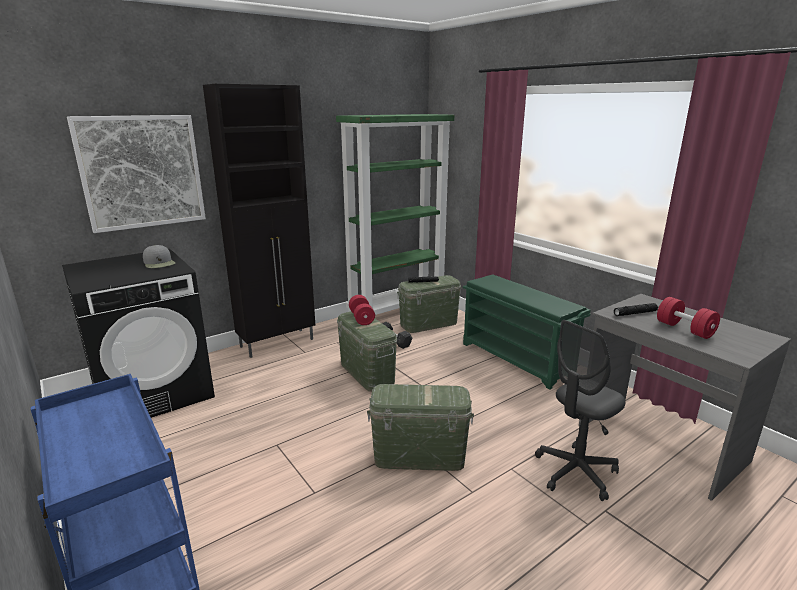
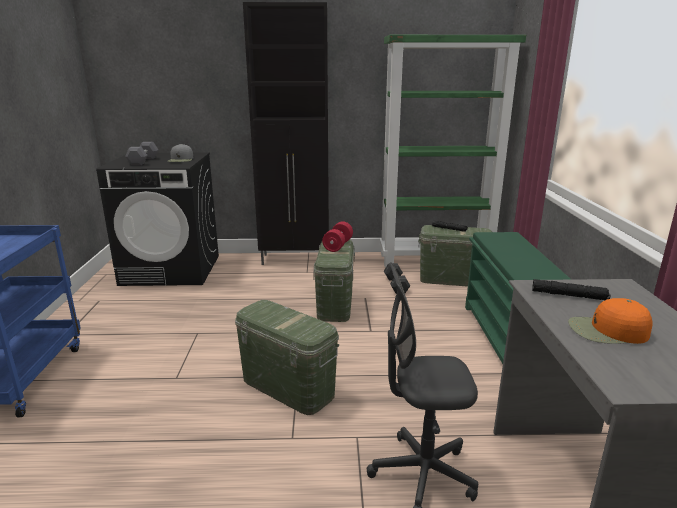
camera: 35 degrees right, 0 degrees up
picture [67,115,206,233] -> none
red dumbbell [657,297,720,339] -> orange cap [568,298,653,344]
none -> grey dumbbell [125,142,159,165]

